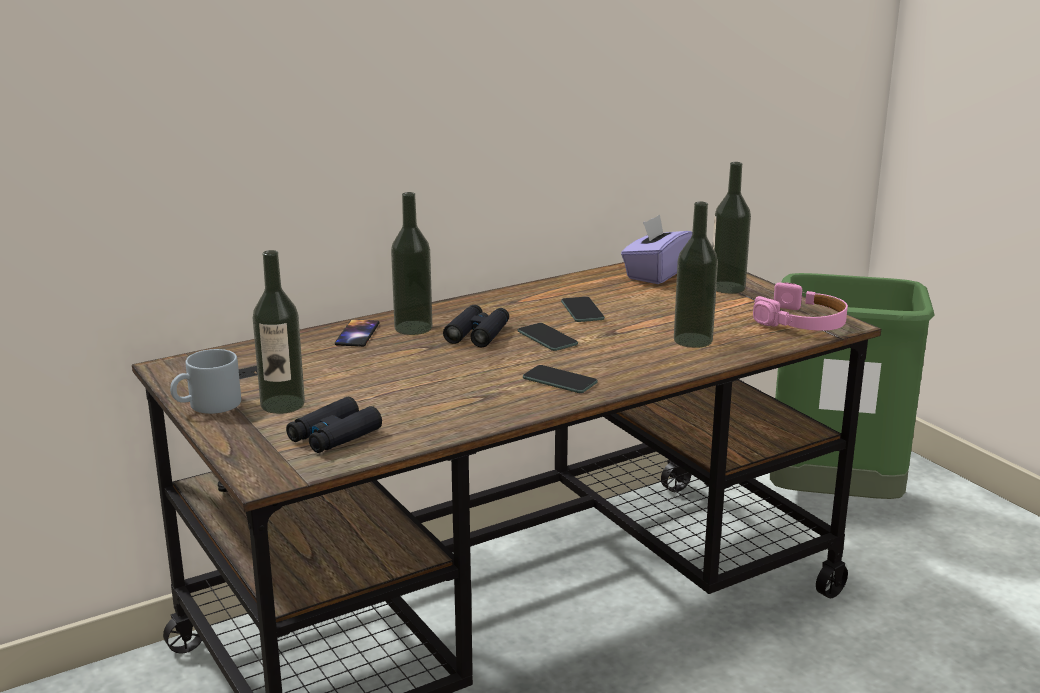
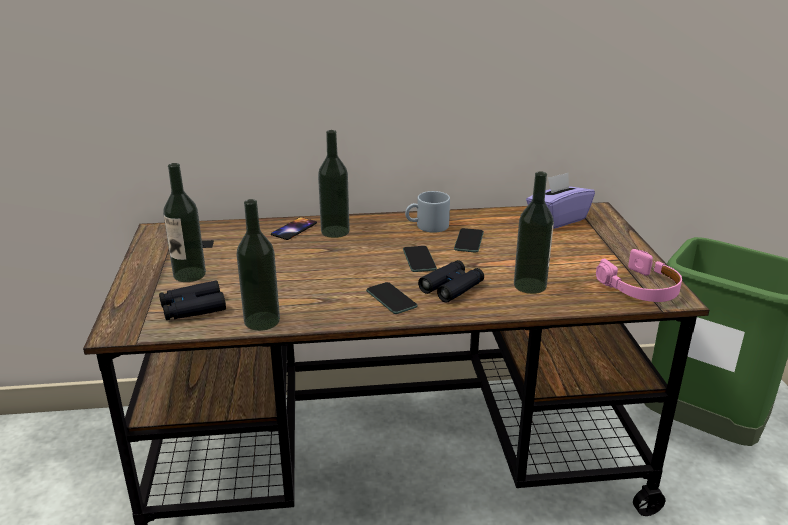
camera: 25 degrees right, 5 degrees up
grey mug [170,349,241,414] -> grey mug moved to [405,191,450,233]
black binoculars [443,305,509,347] -> black binoculars moved to [418,260,484,303]
bottle [713,162,751,294] -> bottle moved to [236,199,280,331]

